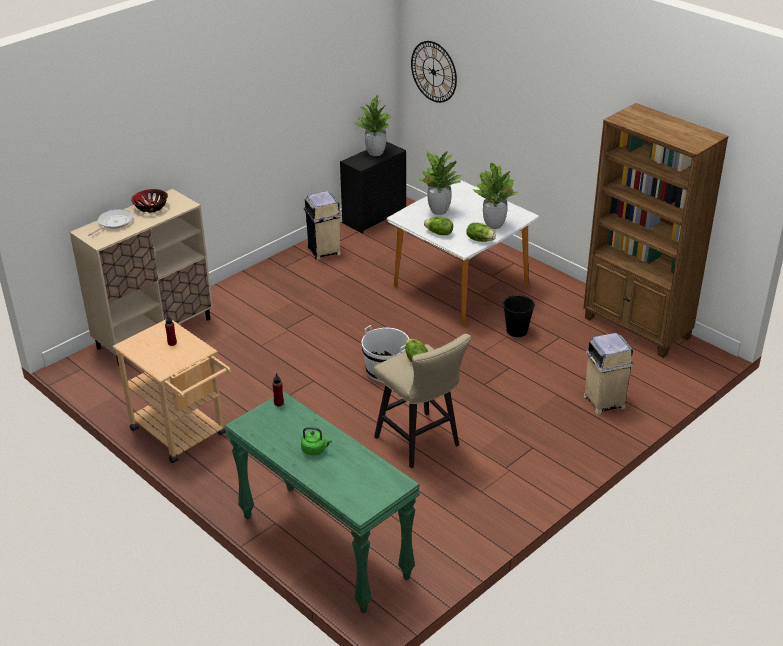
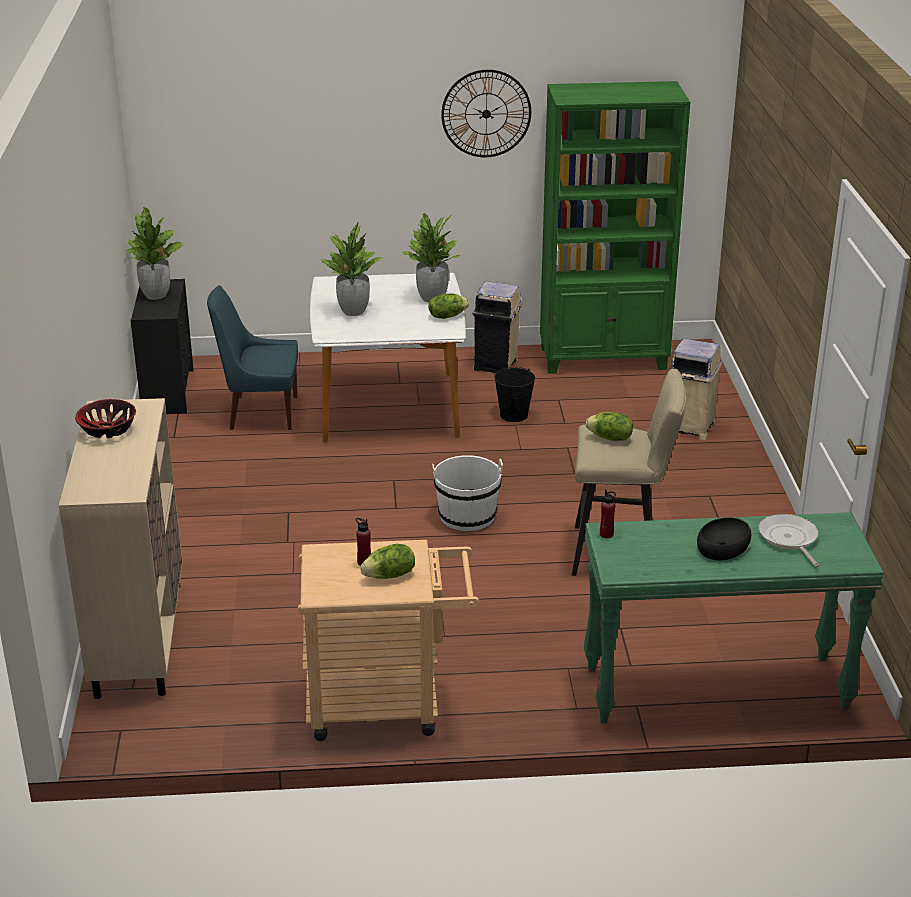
camera: 50 degrees left, 5 degrees down
frying pan [88,209,133,236] -> frying pan moved to [759,514,819,567]
green kettle [301,427,332,455] -> black bowl [697,517,751,560]
beige trash can [304,191,342,260] -> beige trash can moved to [472,281,522,373]
wall clock [411,41,457,103] -> wall clock moved to [441,70,531,157]
lettuce [424,217,453,235] -> lettuce moved to [360,544,415,579]
brown bookcase [583,103,729,358] -> green bookcase [540,81,690,374]
none -> blue chair [207,285,298,430]

